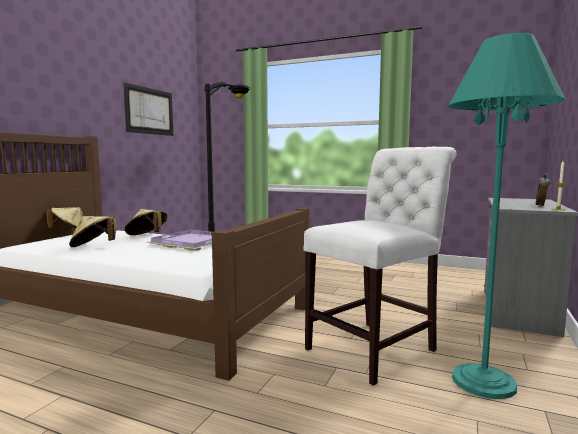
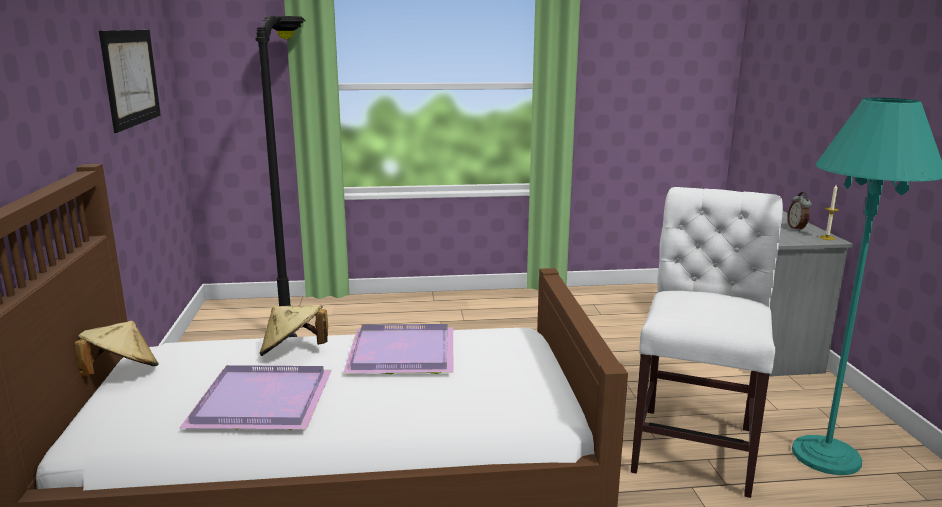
camera: 30 degrees left, 10 degrees up
beige hat [69,216,117,247] -> purple tray [179,365,332,430]

